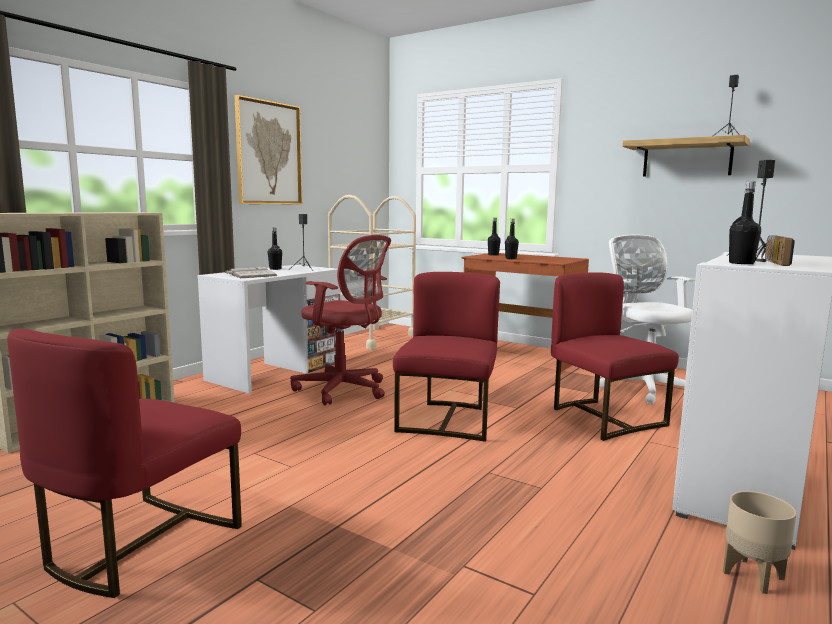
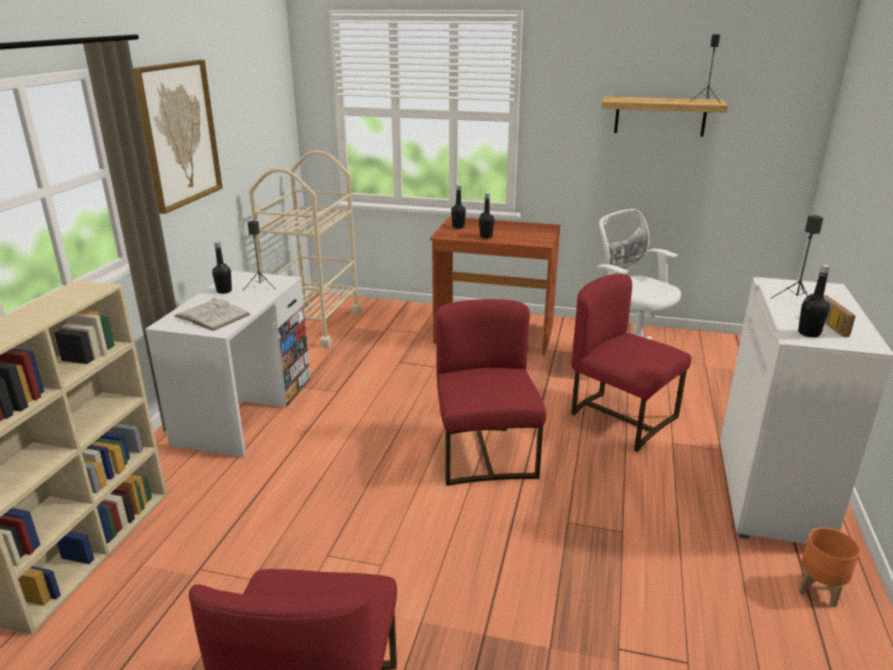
camera: 20 degrees left, 15 degrees up
red office chair [290,235,391,405] -> none
beige planter [723,491,796,594] -> orange planter [799,528,860,607]

